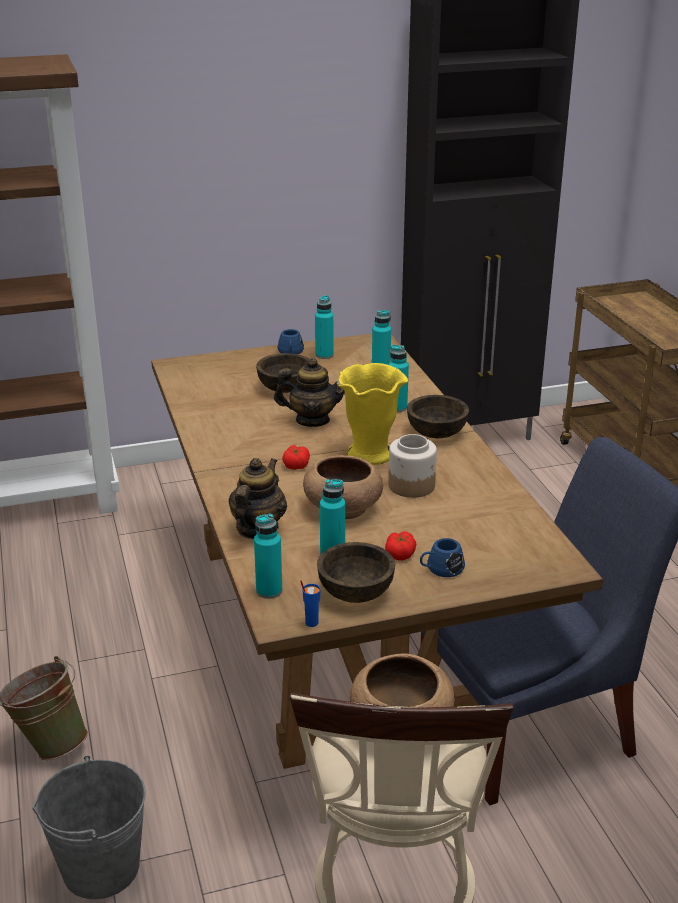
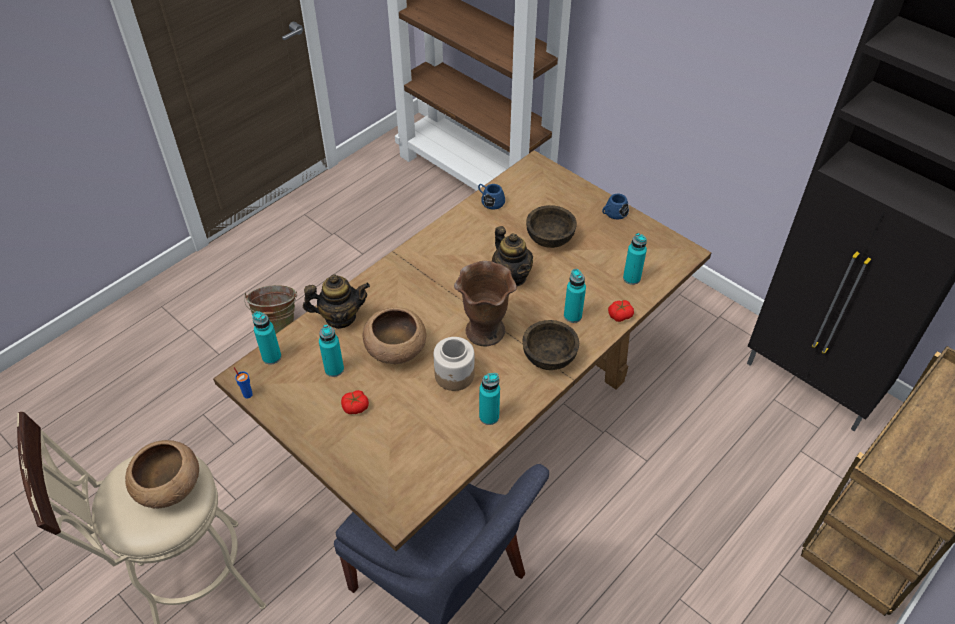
camera: 60 degrees right, 20 degrees up
grey bucket [33,756,145,899] -> none
tomato [282,445,310,470] -> tomato moved to [608,300,634,322]
turquoise bottle [315,295,333,359] -> turquoise bottle moved to [479,373,500,425]
brown bowl [317,542,395,603] -> none
yellow vase [337,363,408,465] -> brown vase [454,261,517,347]
blue mug [420,538,465,577] -> blue mug moved to [478,184,505,209]

